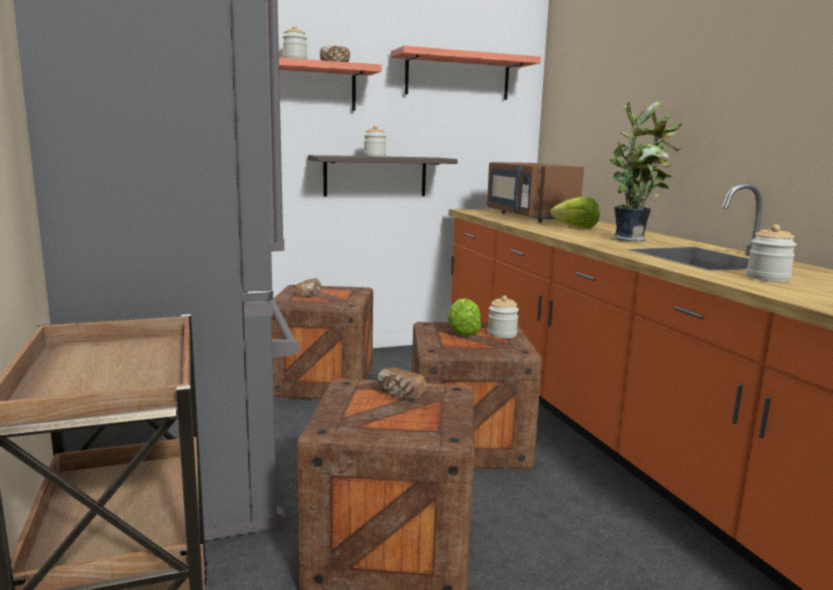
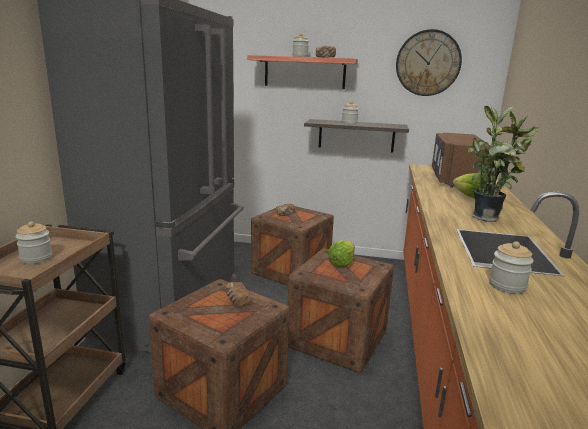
camera: 30 degrees right, 5 degrees up
shelf [391,46,541,100] -> wall clock [396,29,462,96]
jar [488,296,519,338] -> jar moved to [16,221,52,264]

